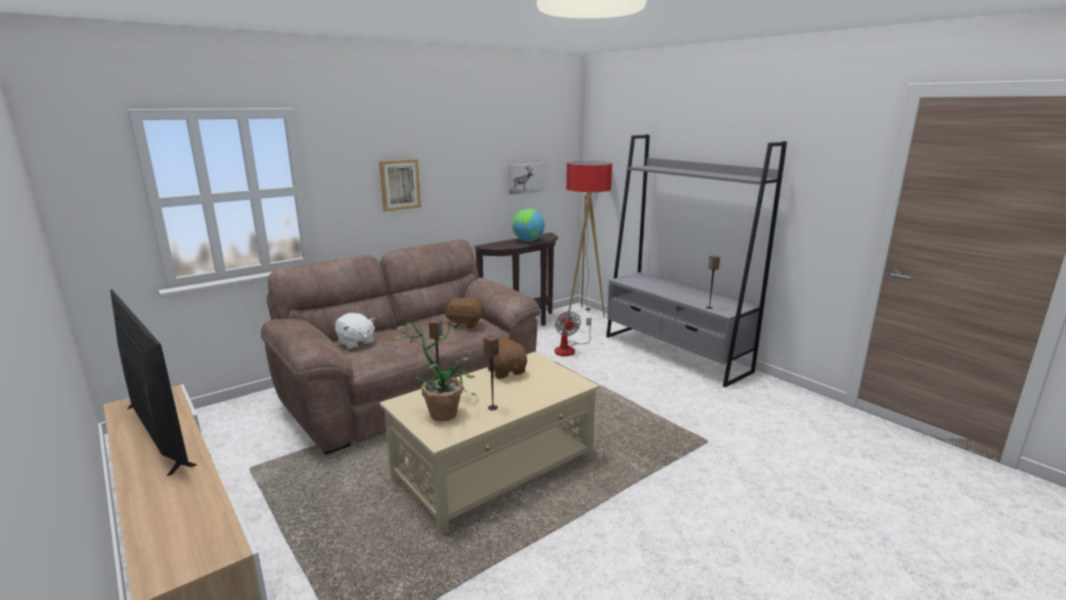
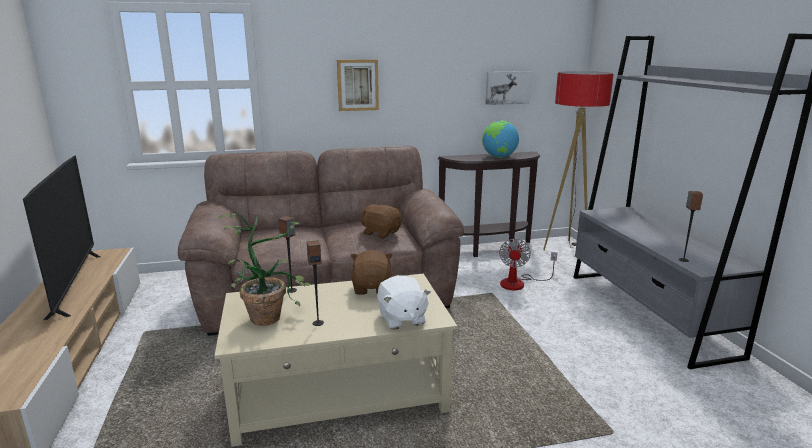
camera: 25 degrees right, 0 degrees up
white plush toy [335,313,375,350] -> white plush toy moved to [377,275,431,330]

